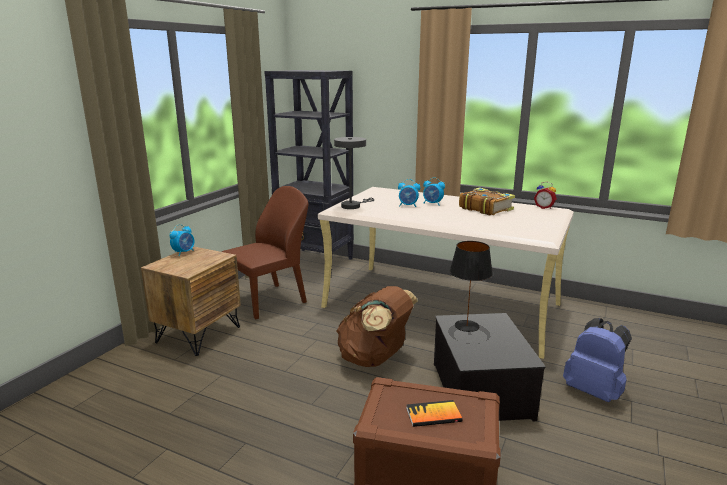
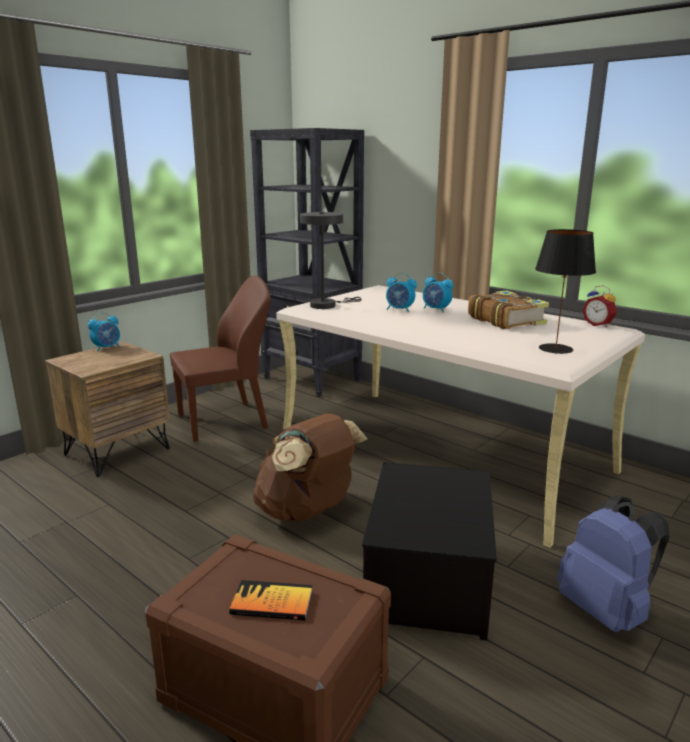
camera: 15 degrees right, 0 degrees up
black table lamp [450,241,493,332] -> black table lamp moved to [535,229,596,354]

